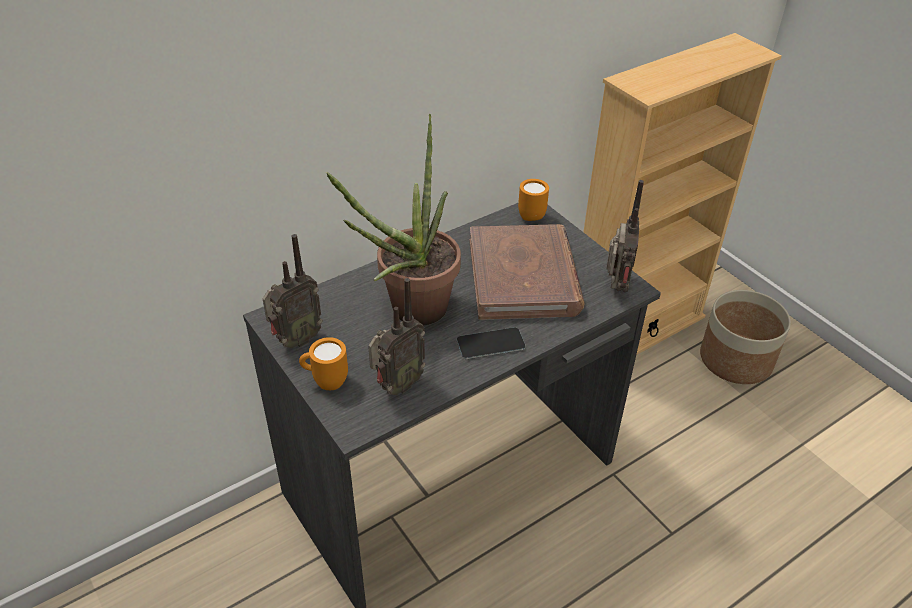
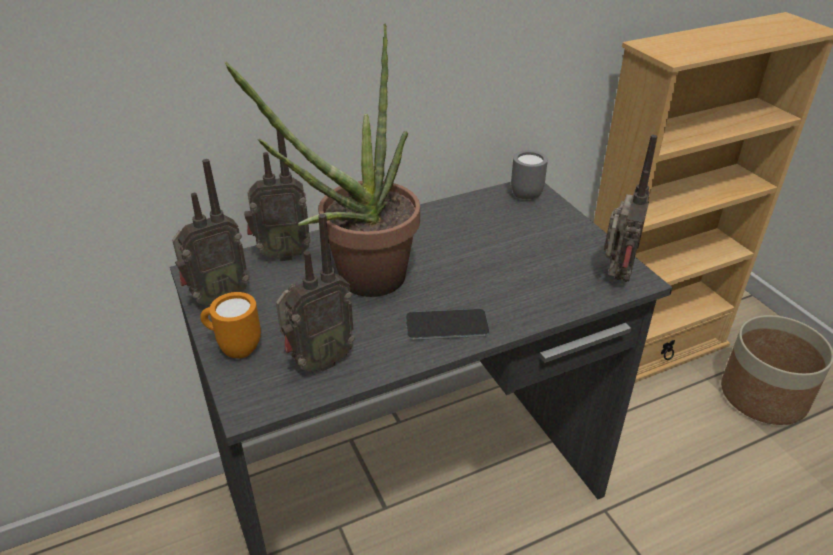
camera: 10 degrees right, 5 degrees down
brown book [470,224,585,320] -> none
orange mug [518,179,549,221] -> grey mug [511,150,548,199]
none -> radio [244,130,311,261]

